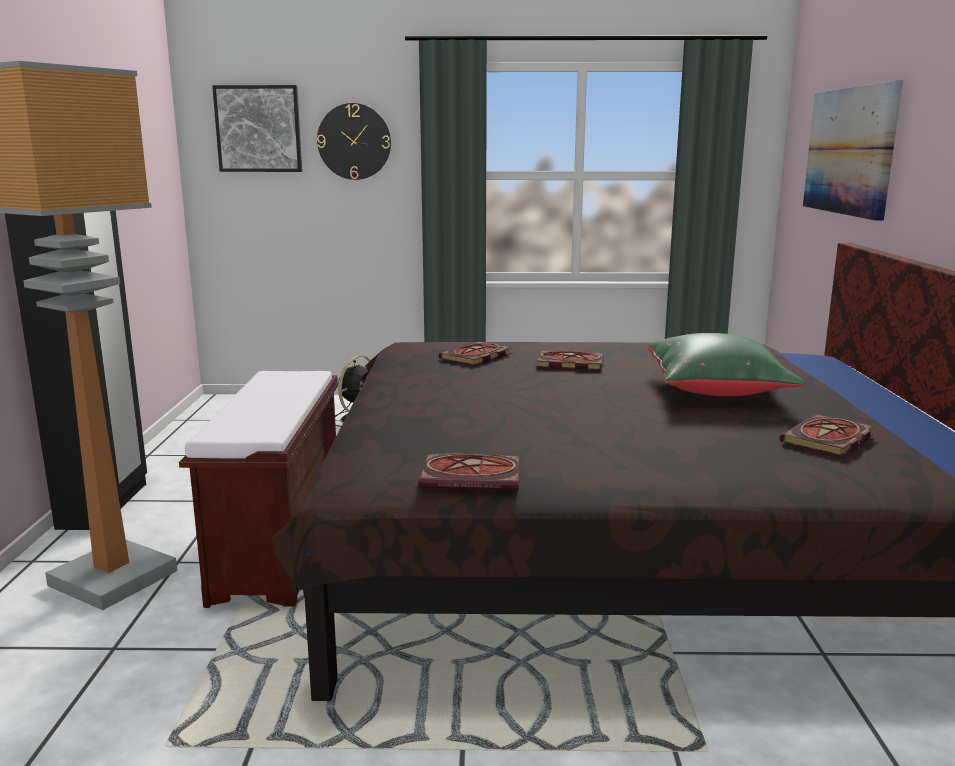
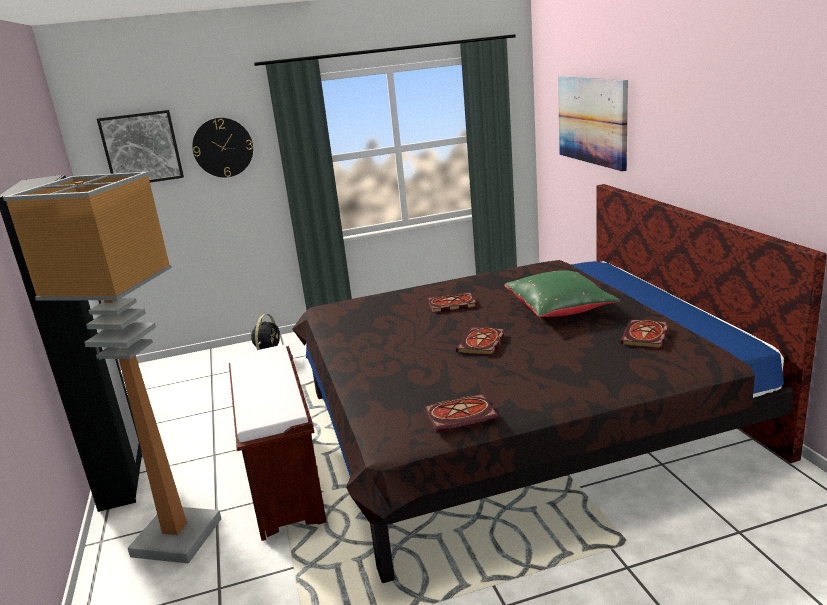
camera: 15 degrees left, 5 degrees up
book [439,342,511,366] -> book moved to [456,327,505,356]

